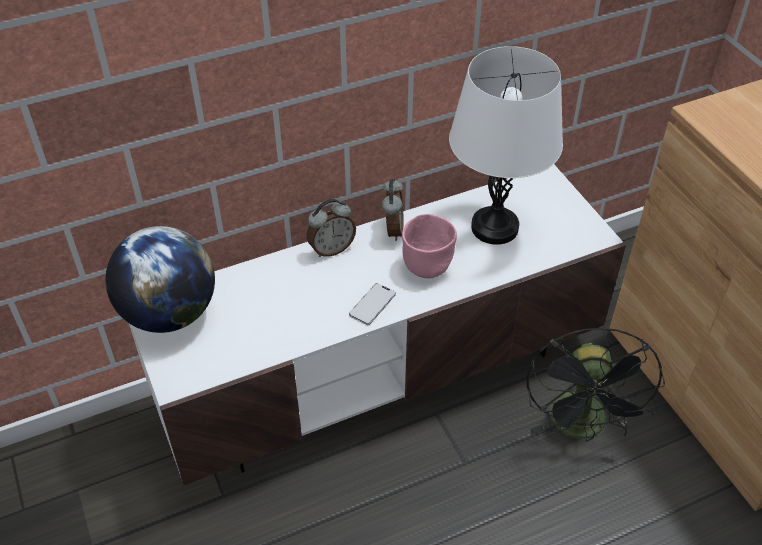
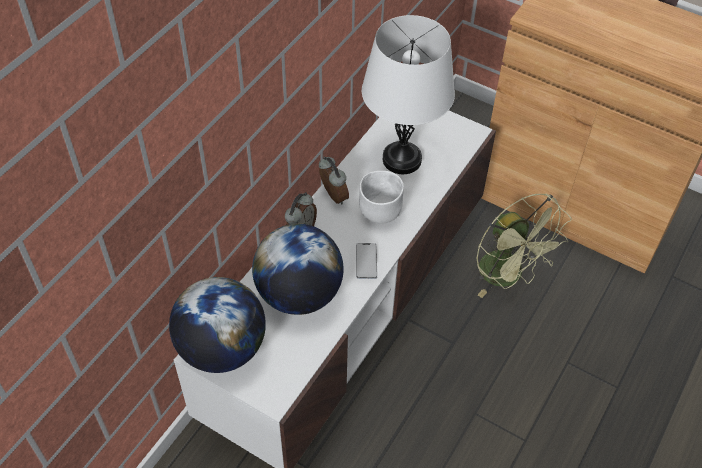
camera: 35 degrees left, 5 degrees up
pink bowl [402,214,457,278] -> white bowl [359,171,404,224]
black fan [526,327,665,442] -> green fan [477,193,572,298]
none -> globe [252,224,344,315]

